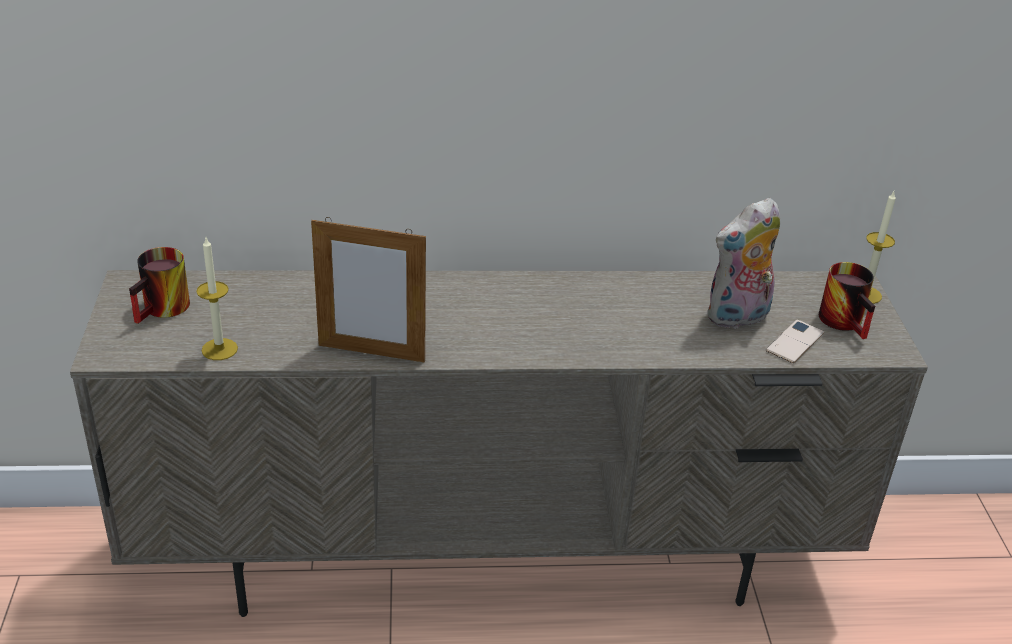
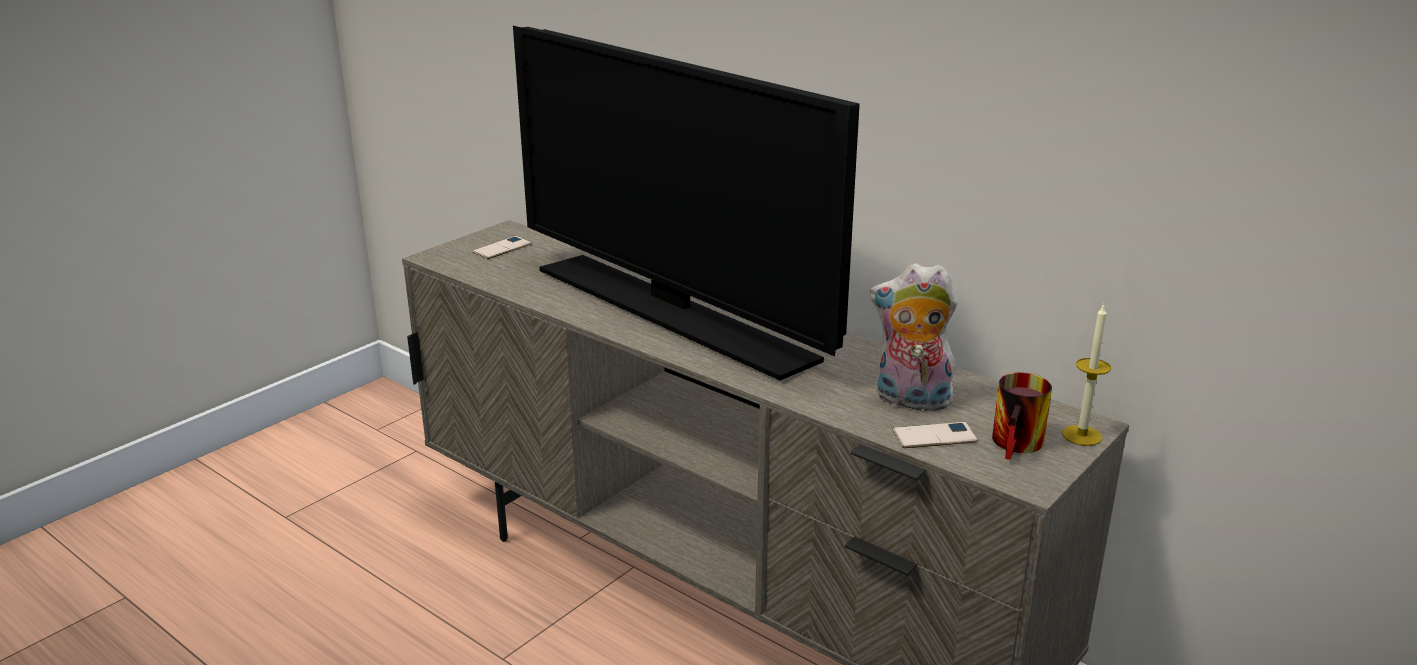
camera: 45 degrees right, 10 degrees down
mug [129,247,190,324] -> phone [472,236,532,259]
candle [196,238,238,360] -> none
picture frame [311,217,426,362] -> none
none -> television [513,26,860,381]

